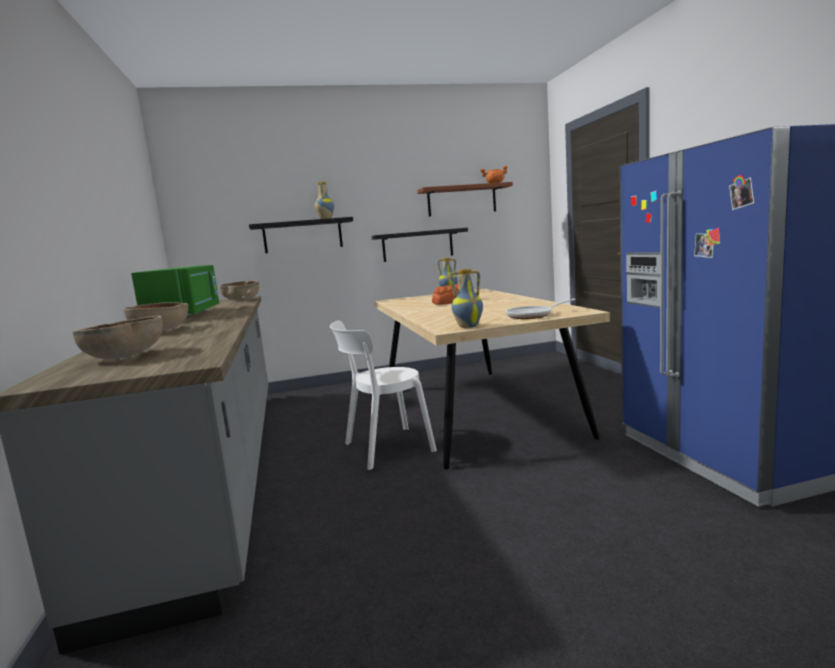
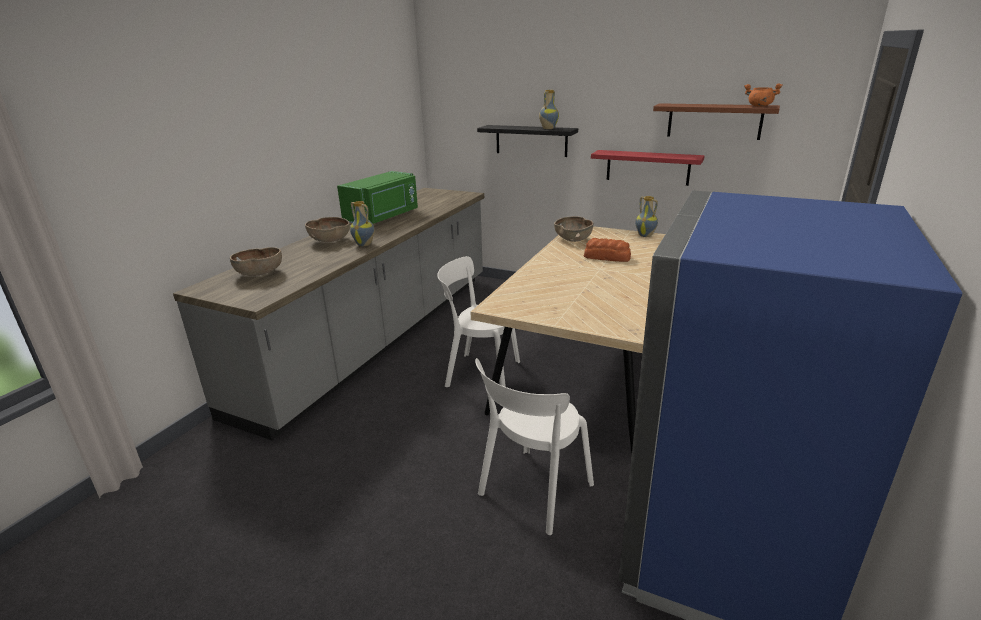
camera: 40 degrees right, 15 degrees up
brown bowl [219,281,259,301] -> brown bowl moved to [554,216,593,242]
black shelf [372,228,468,262] -> red shelf [591,150,705,186]
vase [450,269,483,328] -> vase moved to [350,201,375,246]
frying pan [506,298,576,319] -> none
none -> white chair [475,358,594,535]

